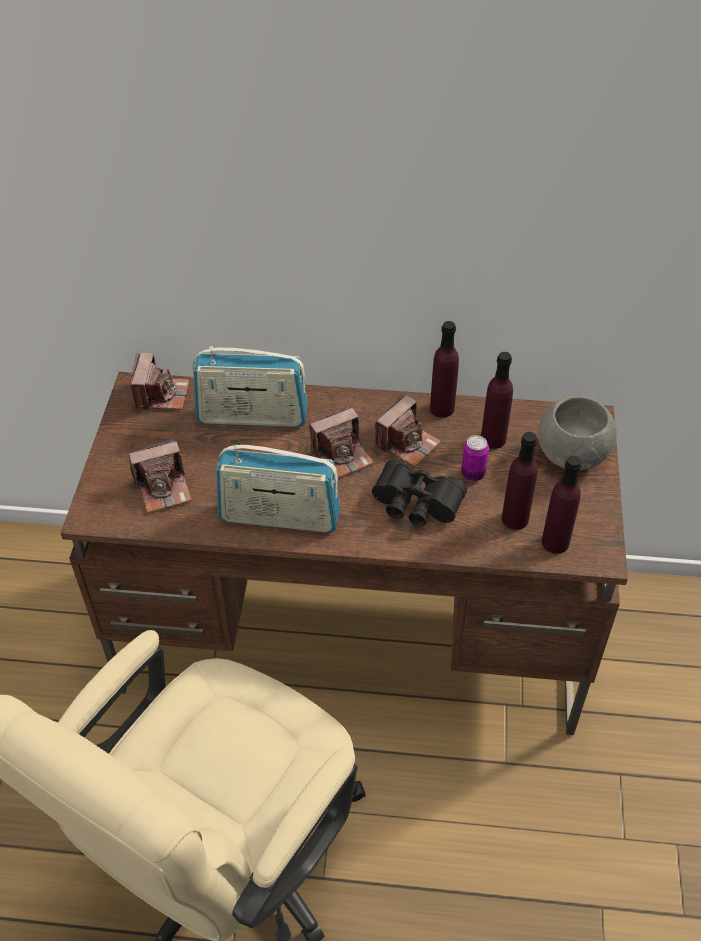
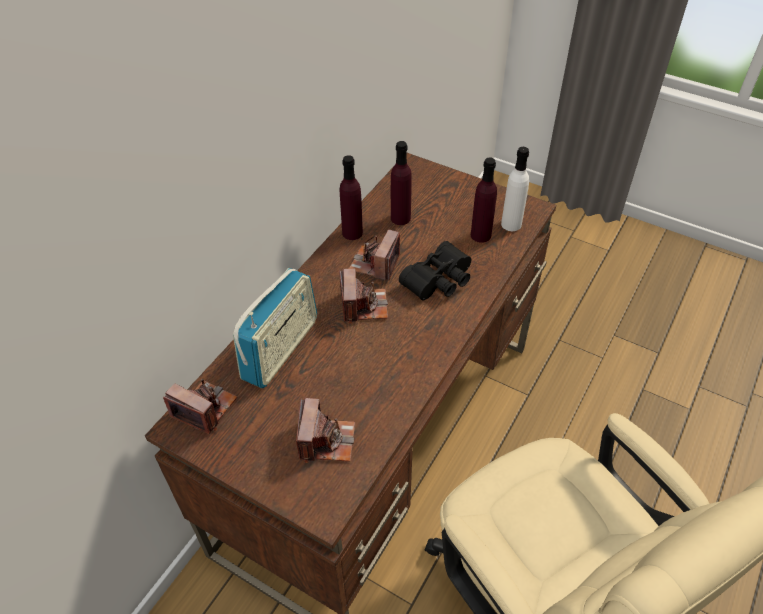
camera: 65 degrees left, 0 degrees up
radio [217,445,340,533] -> none
camera [375,394,441,467] -> camera turned 135 degrees counterclockwise [349,229,400,280]
can [461,435,489,481] -> none
grey bowl [538,396,617,470] -> none
purple bottle [542,456,582,554] -> white bottle [501,147,529,231]

